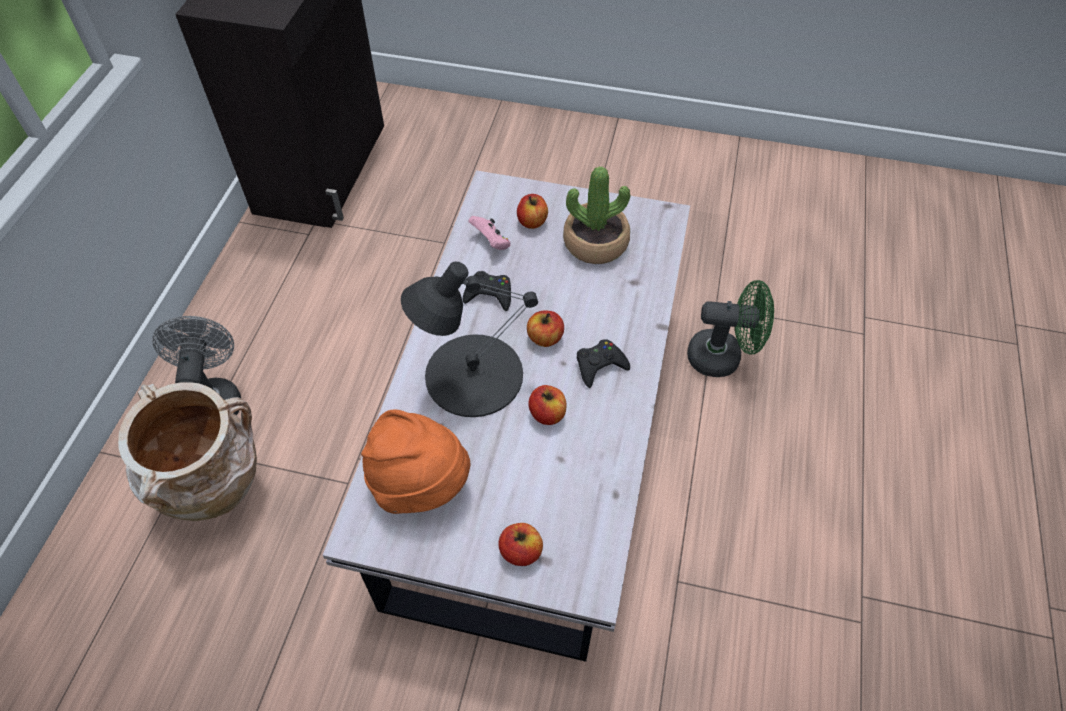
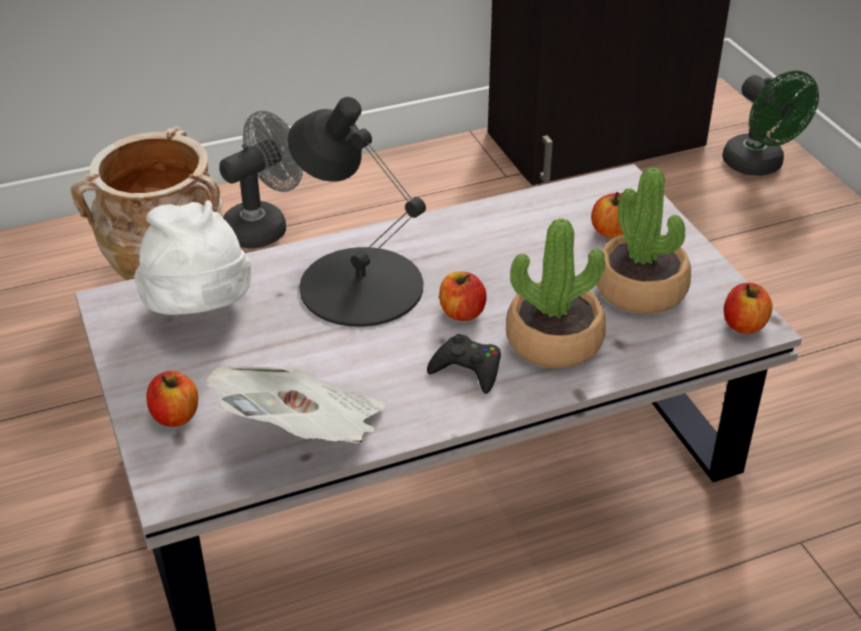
camera: 55 degrees right, 15 degrees down
orange hat [361,410,470,514] -> white hat [134,200,251,315]
black game controller [462,271,511,311] -> none
pink game controller [468,216,510,250] -> none
apple [528,385,566,425] -> apple moved to [724,283,773,334]
green fan [687,280,774,377] -> green fan moved to [723,71,819,176]
none -> newspaper [207,366,385,443]
none -> potted plant [506,218,606,368]

